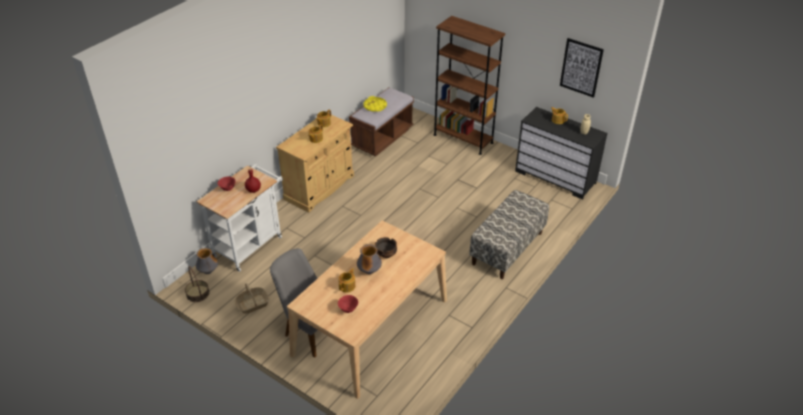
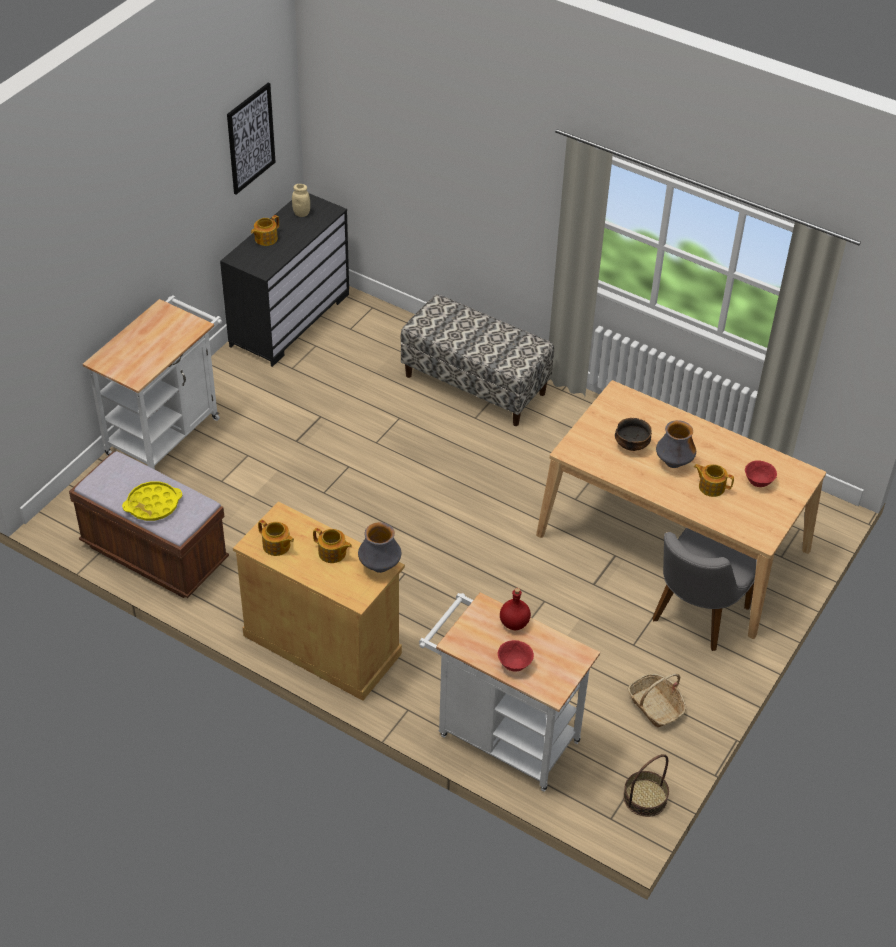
camera: 95 degrees left, 5 degrees up
vase [196,248,218,274] -> vase moved to [358,522,401,573]
brown bookcase [434,16,505,155] -> white cart [83,295,222,470]

